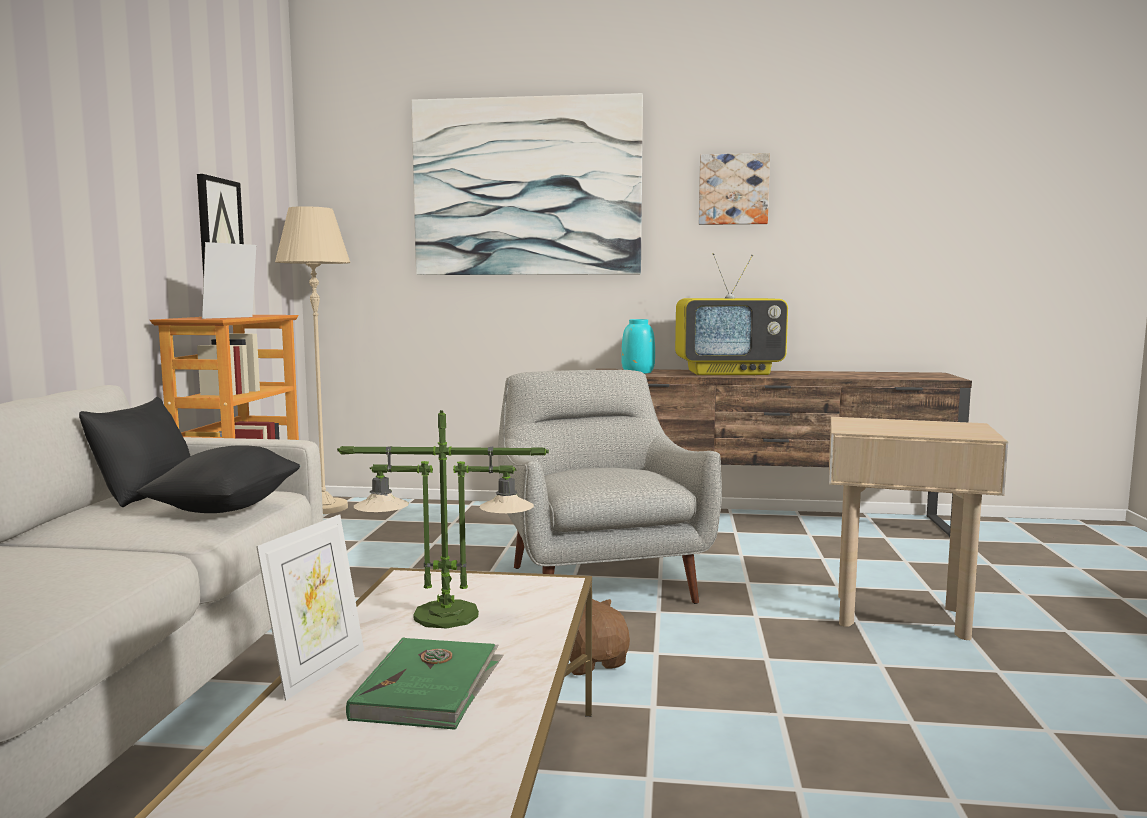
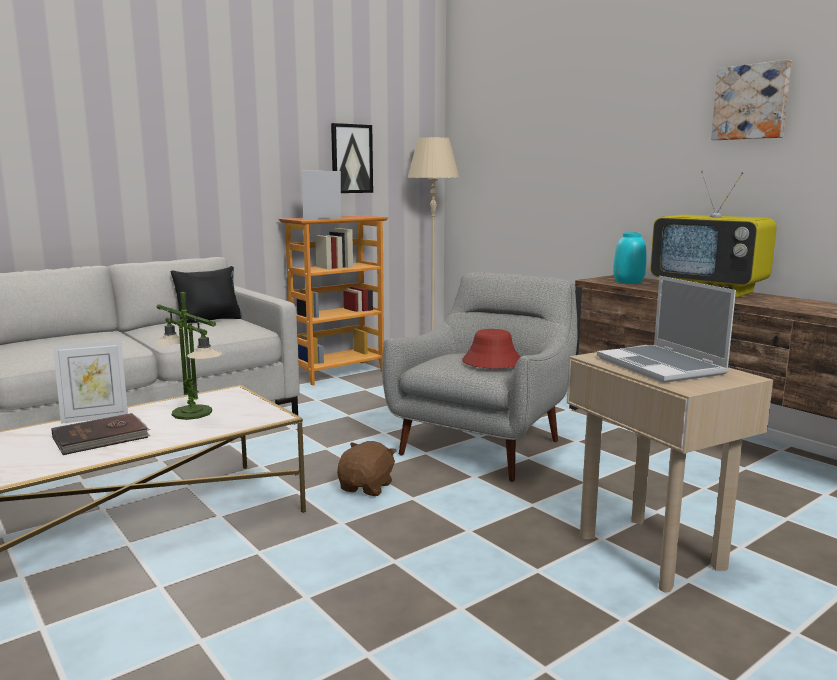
camera: 45 degrees right, 5 degrees up
black pillow [136,445,300,513] -> none
green book [346,637,504,730] -> brown book [51,413,150,455]
picture [411,93,643,275] -> none
none -> red hat [462,329,520,369]
none -> laptop [597,276,736,383]

